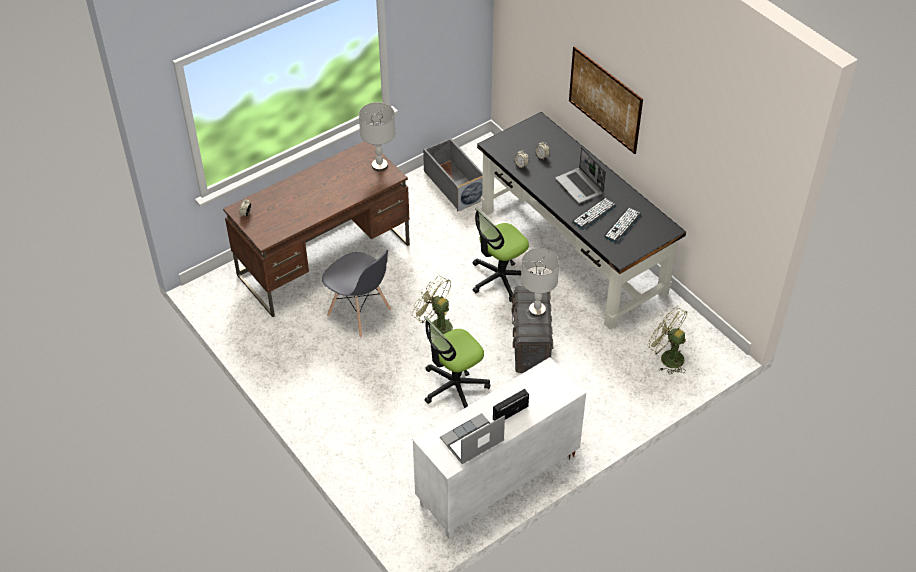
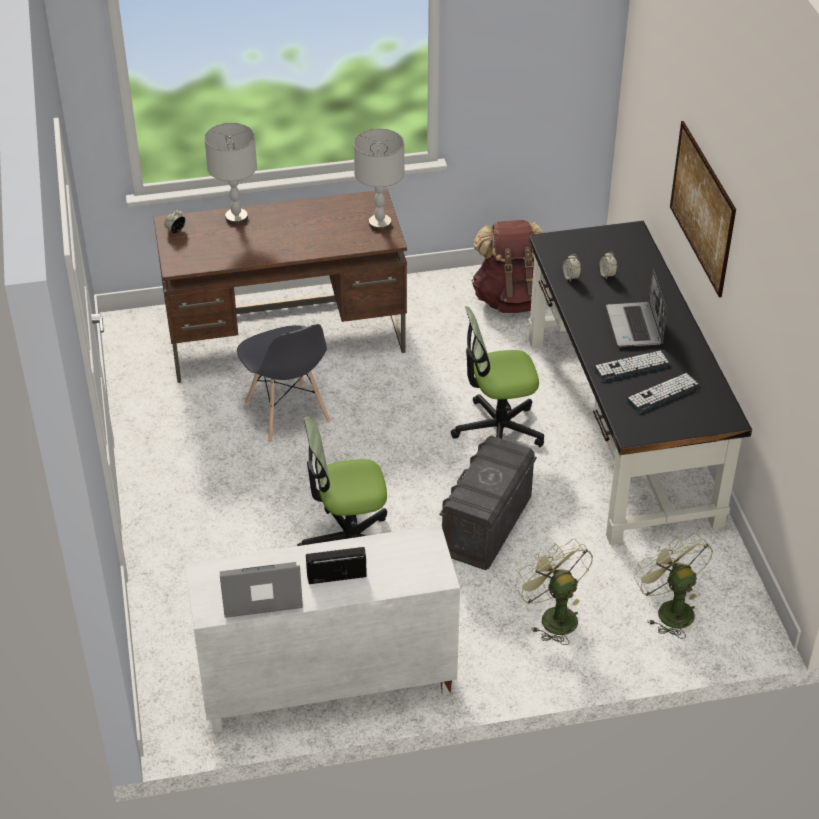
camera: 25 degrees right, 5 degrees down
green fan [412,276,453,339] -> green fan moved to [515,539,593,645]
grey storage box [423,138,483,212] -> brown backpack [471,220,545,313]
grey table lamp [521,248,559,317] -> grey table lamp moved to [204,123,257,225]

